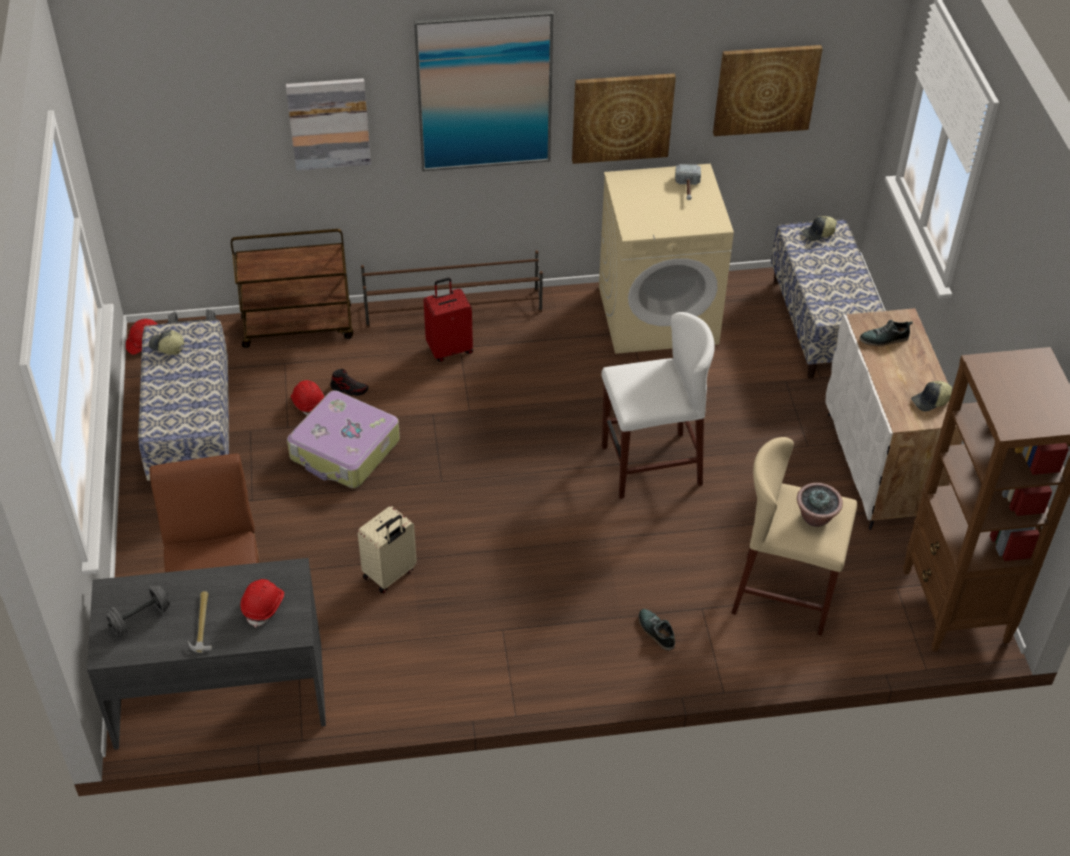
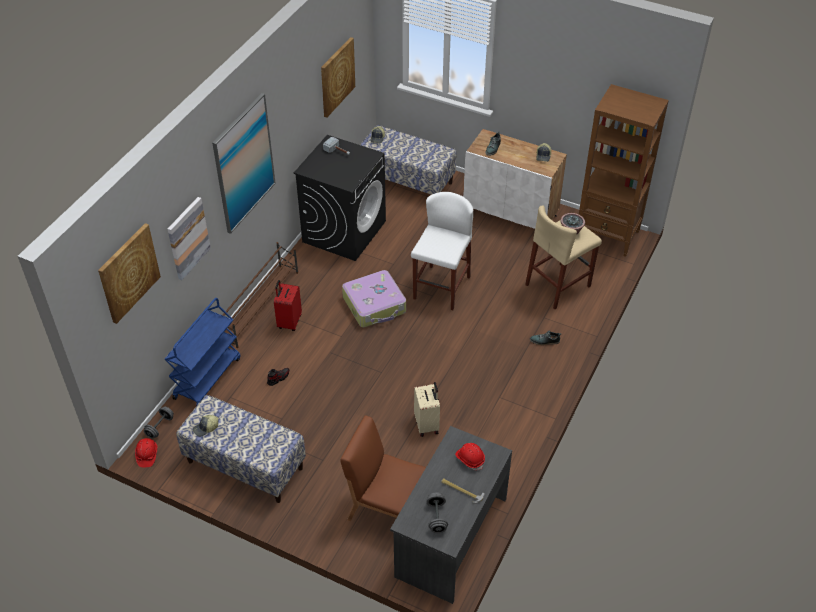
camera: 55 degrees left, 0 degrees up
brown cart [231,229,353,348] -> blue cart [164,298,240,406]
suitcase [287,391,400,488] -> suitcase moved to [342,270,406,327]
red hard hat [291,380,324,415] -> none
picture [572,73,676,164] -> picture moved to [98,223,161,324]
beige washing machine [599,164,734,354] -> black washing machine [294,135,386,261]

